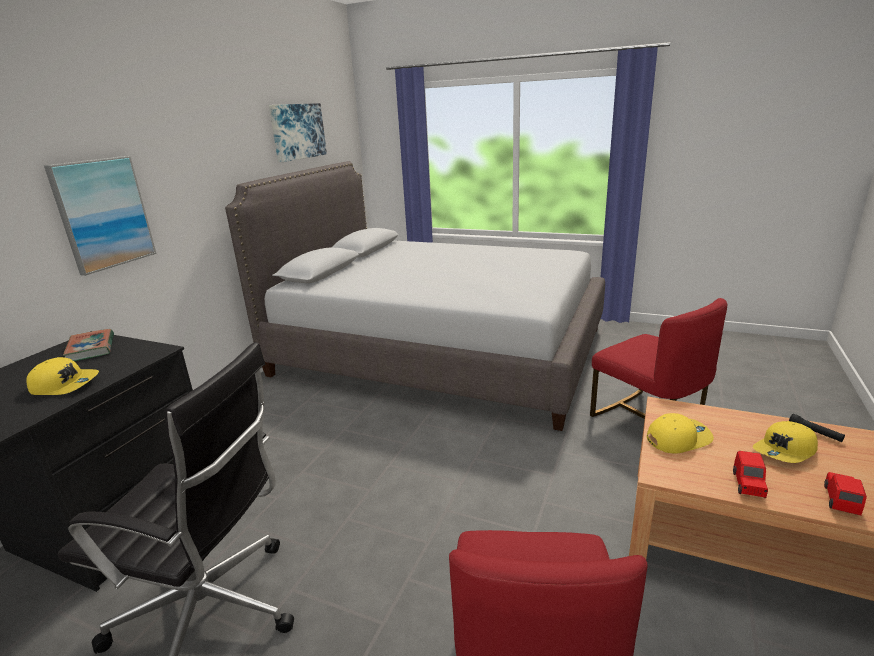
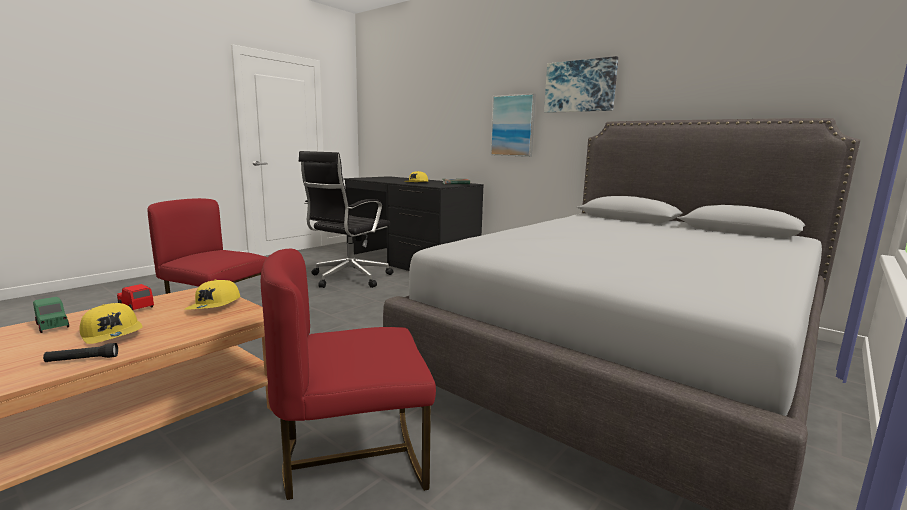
camera: 105 degrees right, 10 degrees down
picture [269,103,327,162] -> picture moved to [544,56,618,113]
yellow cap [753,421,818,463] -> yellow cap turned 150 degrees clockwise [79,303,143,344]
red toy car [824,472,867,515] -> green toy car [33,297,69,333]

